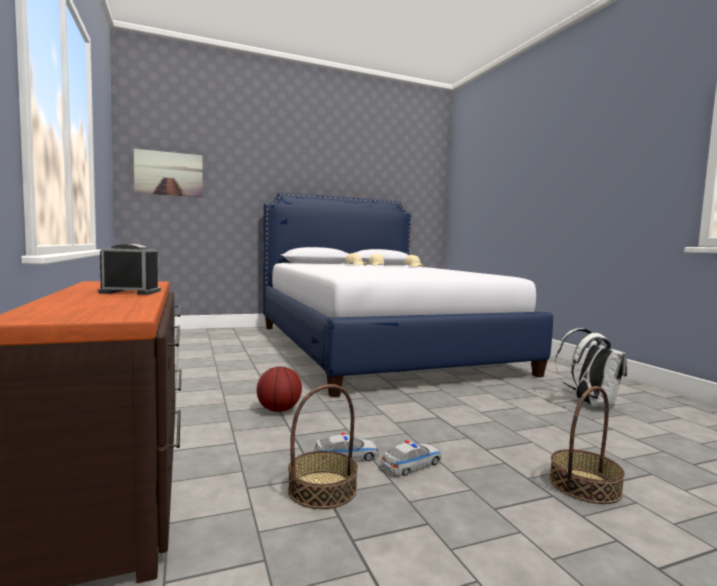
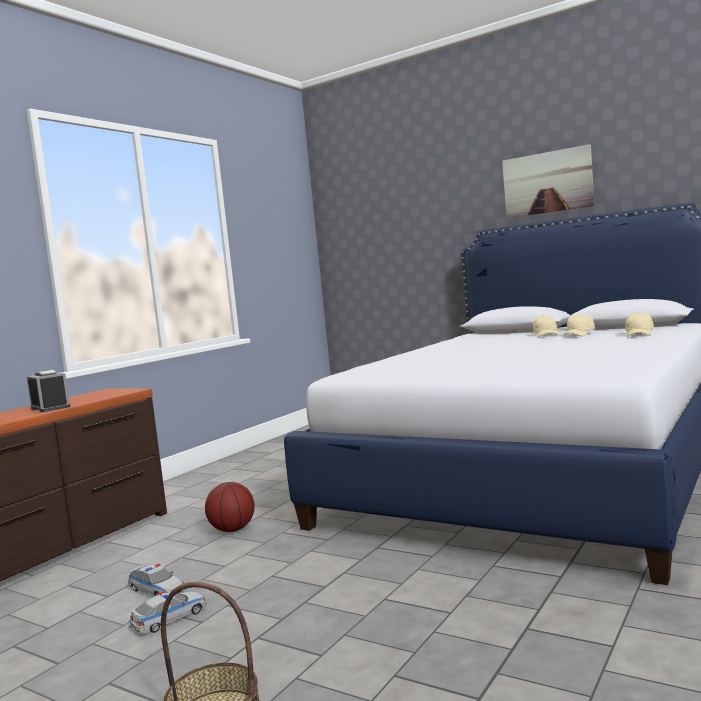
camera: 55 degrees right, 0 degrees up
picture [134,149,203,197] -> picture moved to [502,144,594,218]
basket [288,384,358,509] -> none
toy car [380,440,442,476] -> toy car turned 60 degrees counterclockwise [129,591,206,633]
white backpack [555,328,627,409] -> none

